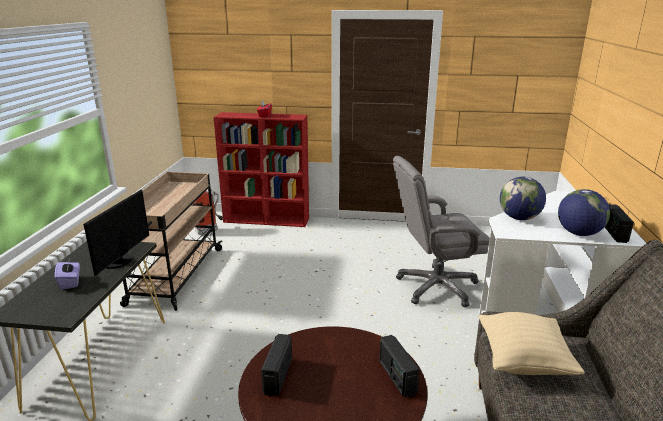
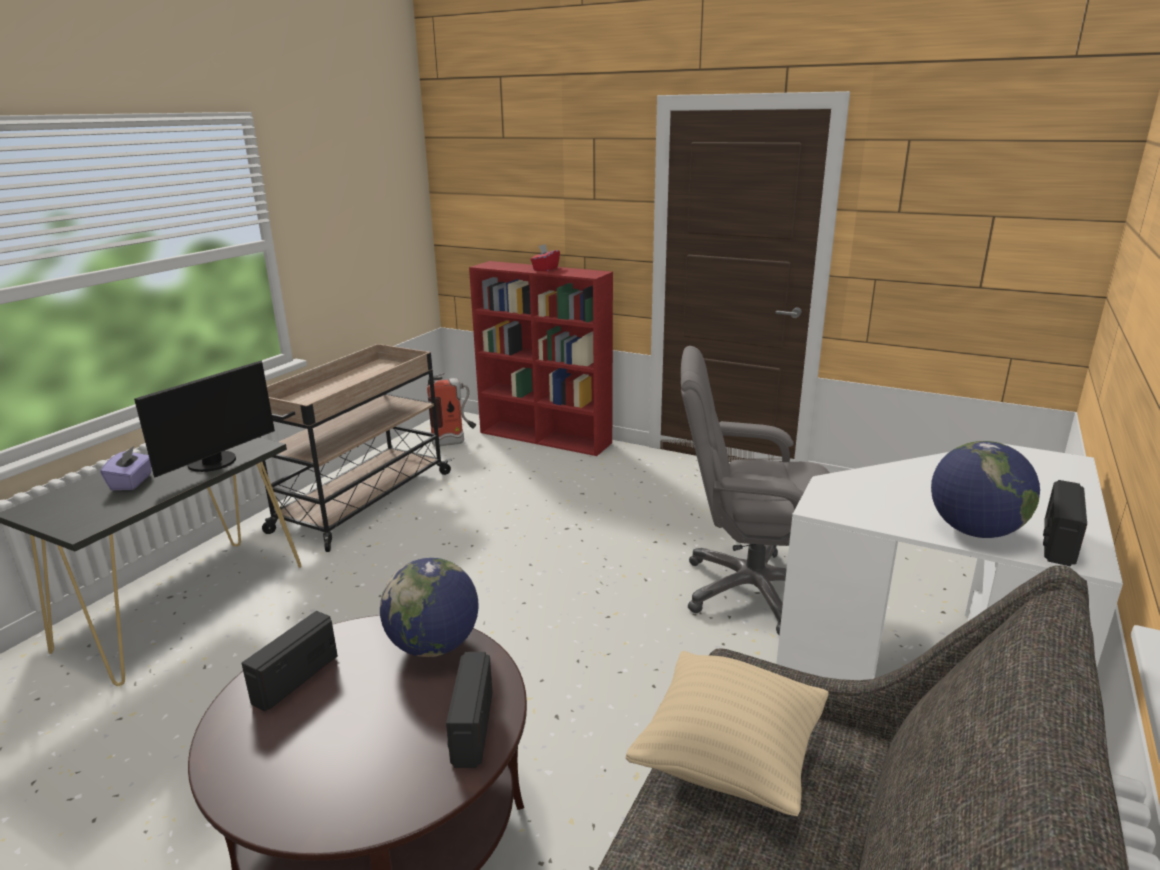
camera: 20 degrees right, 0 degrees up
globe [500,177,546,220] -> globe moved to [380,558,479,657]

